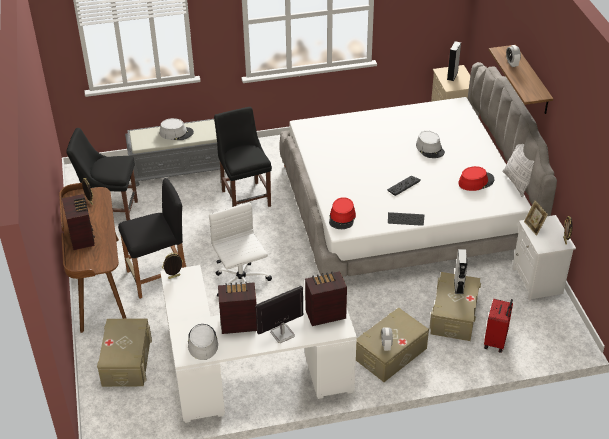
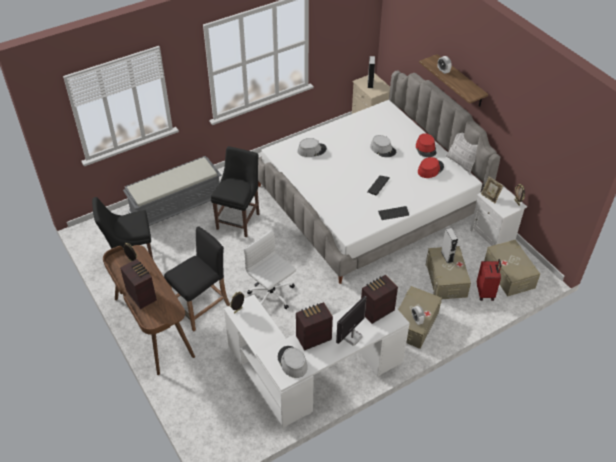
camera: 20 degrees left, 5 degrees up
beige storage box [97,318,152,387] -> beige storage box moved to [484,240,540,296]
grey hat [160,118,194,140] -> grey hat moved to [298,138,327,157]
black chair [214,107,272,207] -> black chair turned 60 degrees clockwise [211,146,259,238]
red hat [329,197,356,229] -> red hat moved to [416,133,437,157]

